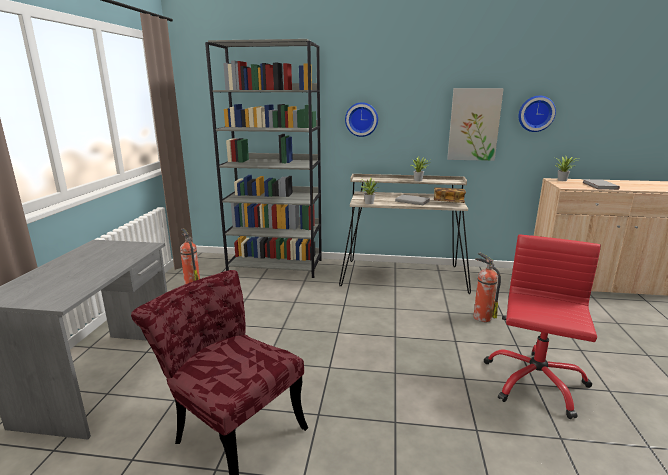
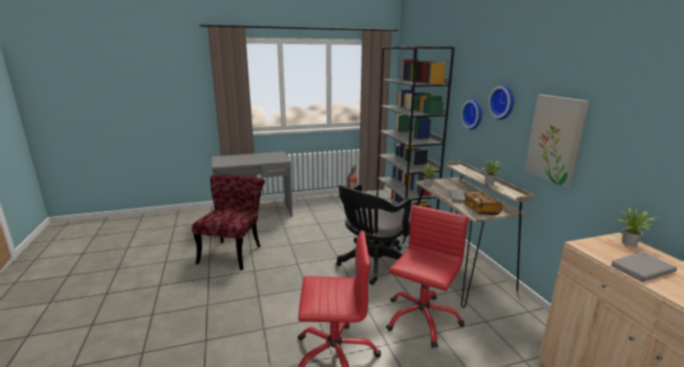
camera: 65 degrees right, 0 degrees up
fire extinguisher [473,253,501,322] -> red office chair [386,205,469,348]
wall clock [518,96,556,132] -> wall clock moved to [488,84,514,120]
none -> black office chair [336,184,412,285]

